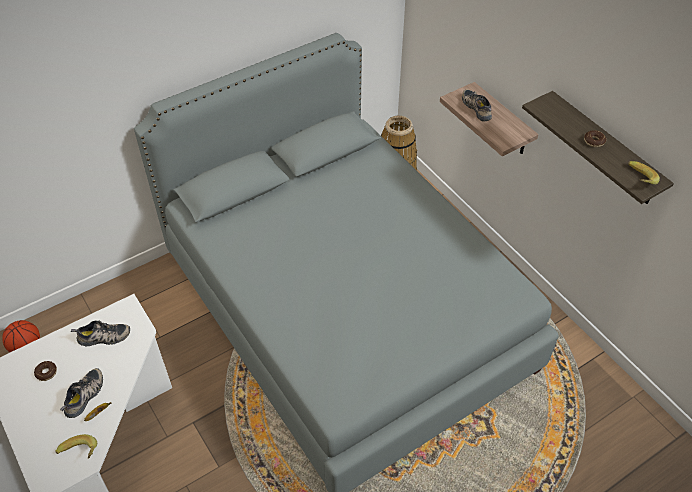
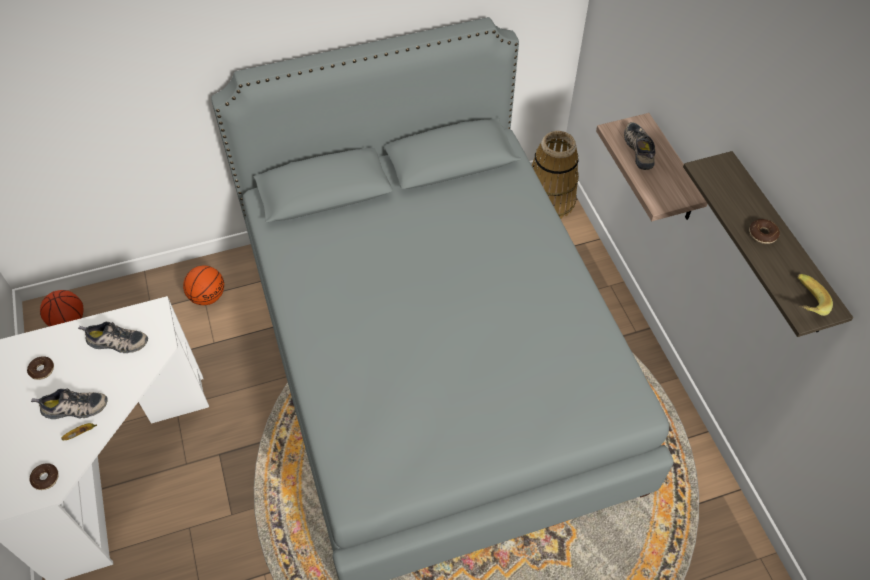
camera: 15 degrees right, 5 degrees up
banana [55,434,97,458] -> donut [30,463,59,490]
shoe [60,368,103,418] -> shoe turned 45 degrees clockwise [31,388,108,419]
none -> basketball [183,266,224,305]

